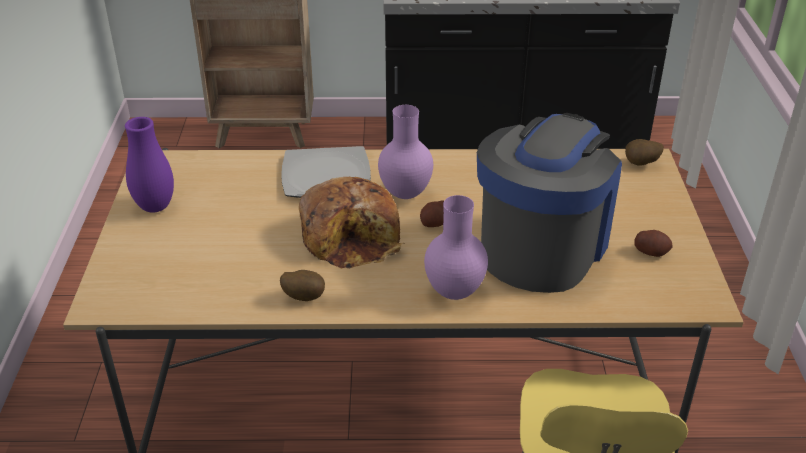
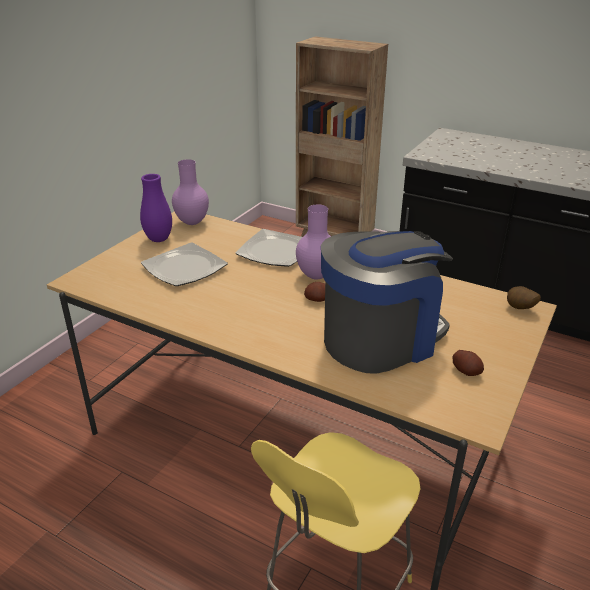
camera: 30 degrees right, 5 degrees down
potato [280,270,325,301] -> none
bread [299,177,404,269] -> none
purple vase [424,195,488,300] -> purple vase moved to [172,159,209,225]
none -> plate [141,243,228,286]

